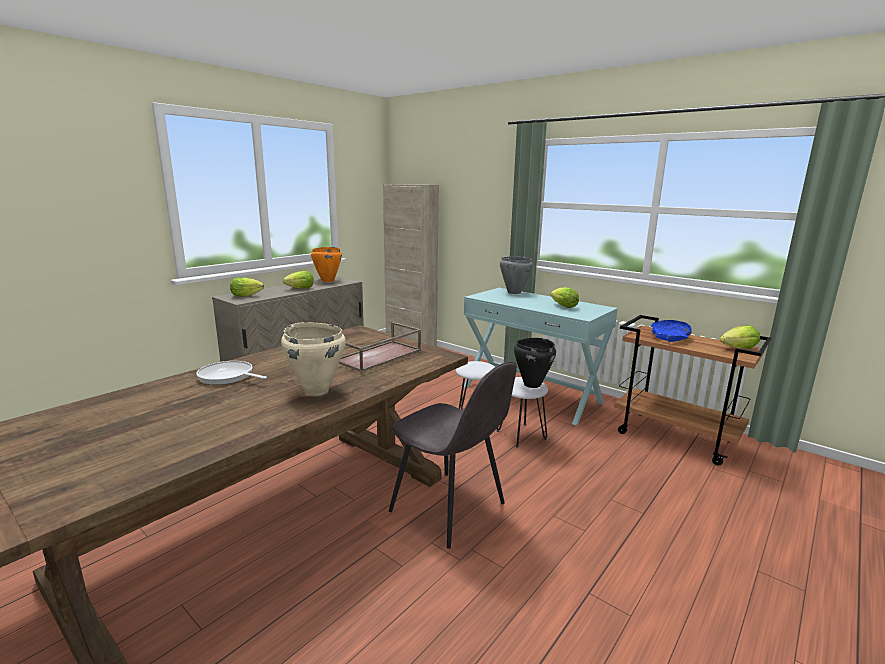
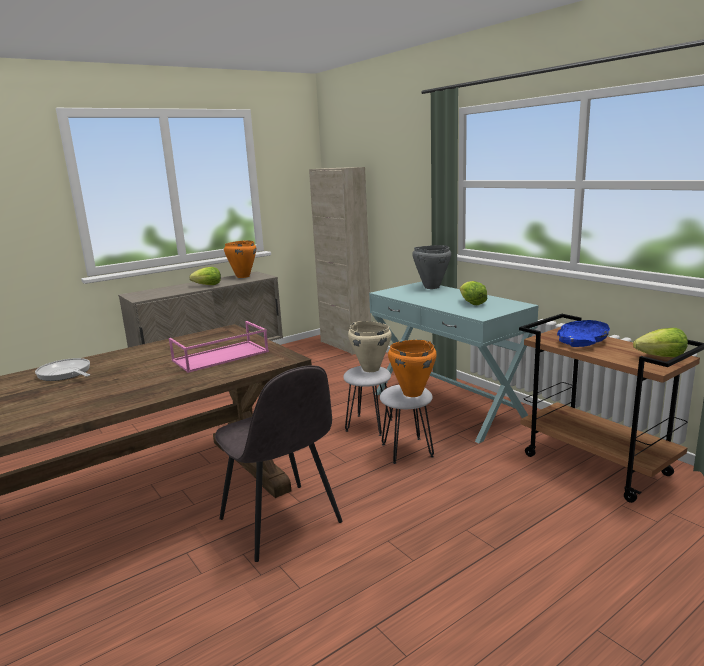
camera: 15 degrees right, 0 degrees up
lettuce [230,277,264,297] -> none
beige cooking pot [281,322,346,396] -> beige cooking pot moved to [348,321,392,372]
brown tray [339,322,421,372] -> pink tray [169,321,269,373]
black cooking pot [514,338,556,388] -> orange cooking pot [388,340,437,397]

